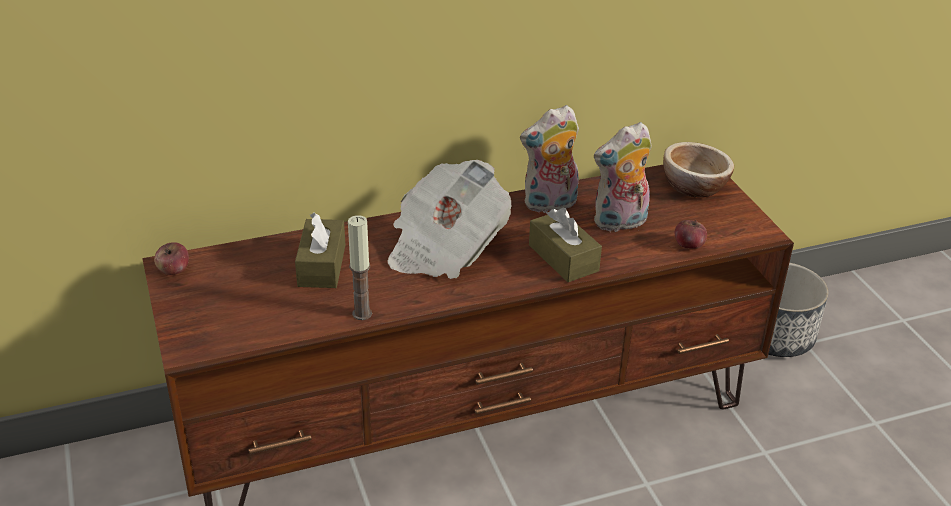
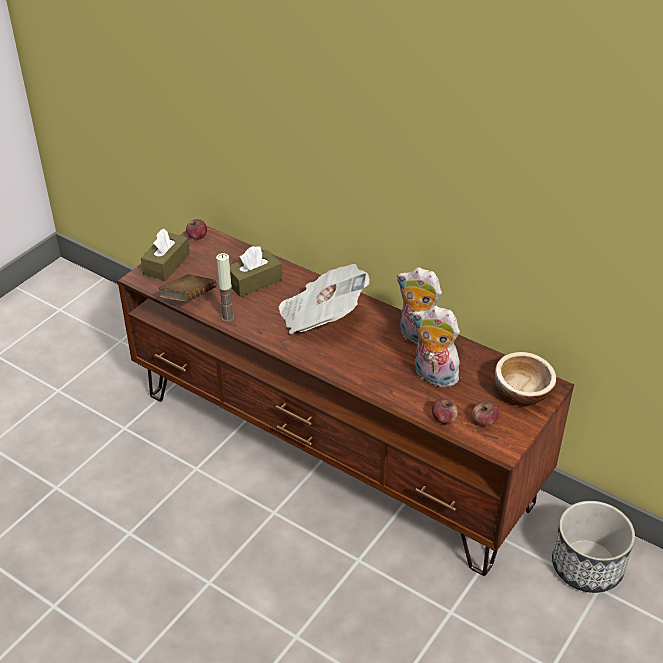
camera: 55 degrees right, 5 degrees up
brown tissue box [529,208,602,282] -> brown tissue box moved to [141,229,190,281]
none -> brown book [158,274,217,301]
none -> apple [472,401,499,426]

